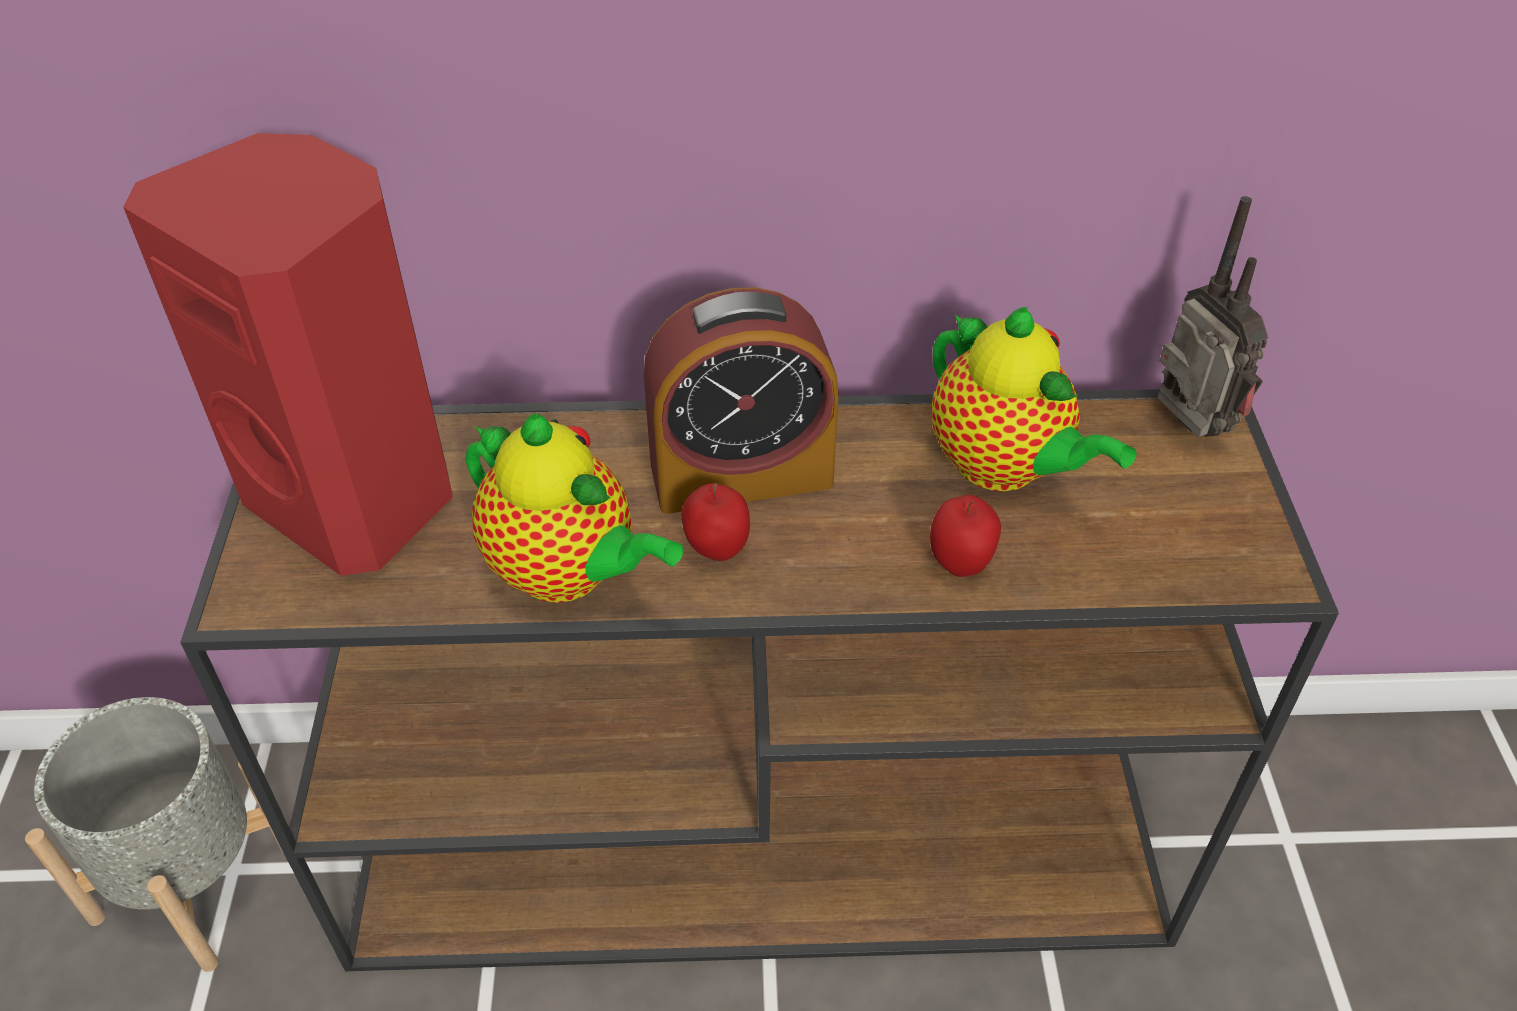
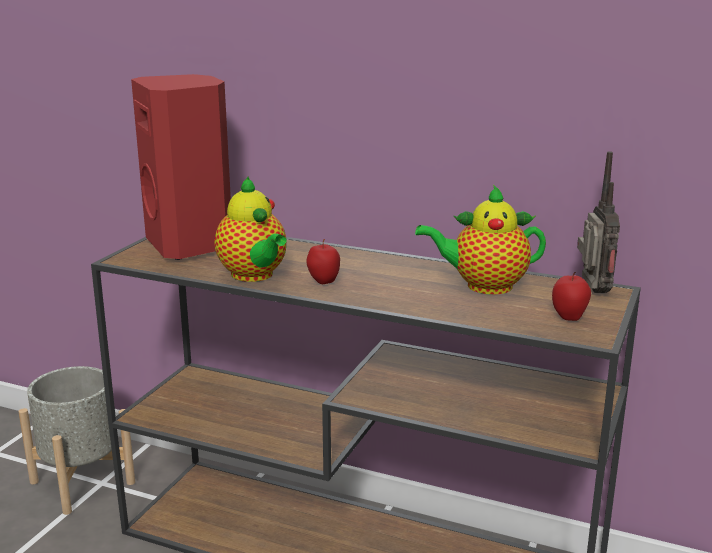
camera: 25 degrees right, 25 degrees down
alarm clock [644,287,839,514] -> none
apple [930,495,1001,577] -> apple moved to [552,272,591,321]
teapot [932,307,1136,491] -> teapot turned 105 degrees clockwise [415,185,546,295]

